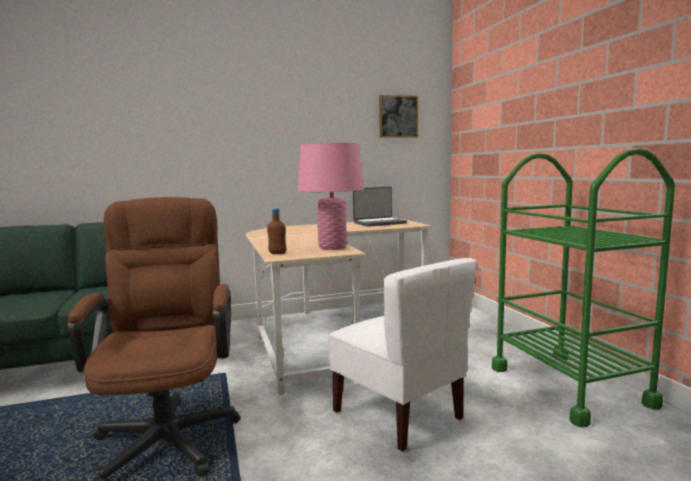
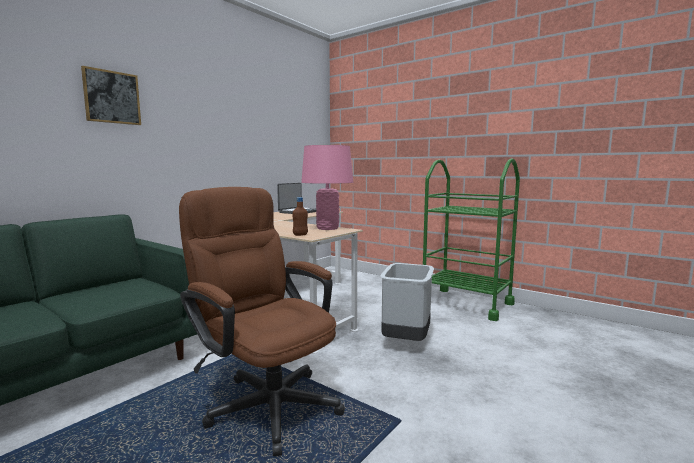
camera: 35 degrees left, 0 degrees up
white chair [329,258,477,452] -> grey trash can [381,263,434,341]
picture [379,95,418,138] -> picture moved to [81,66,141,125]

